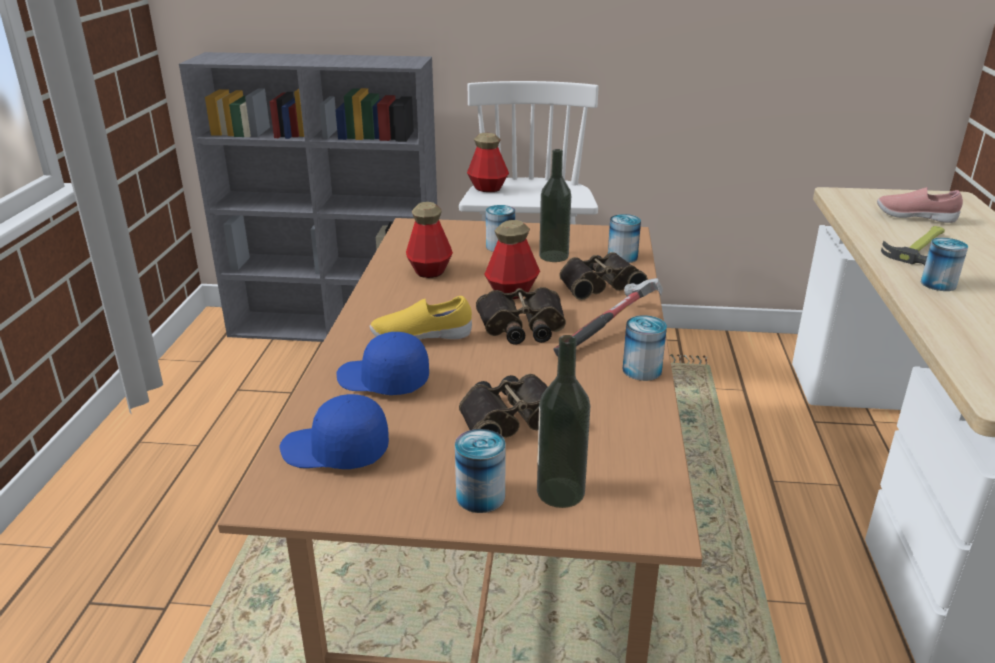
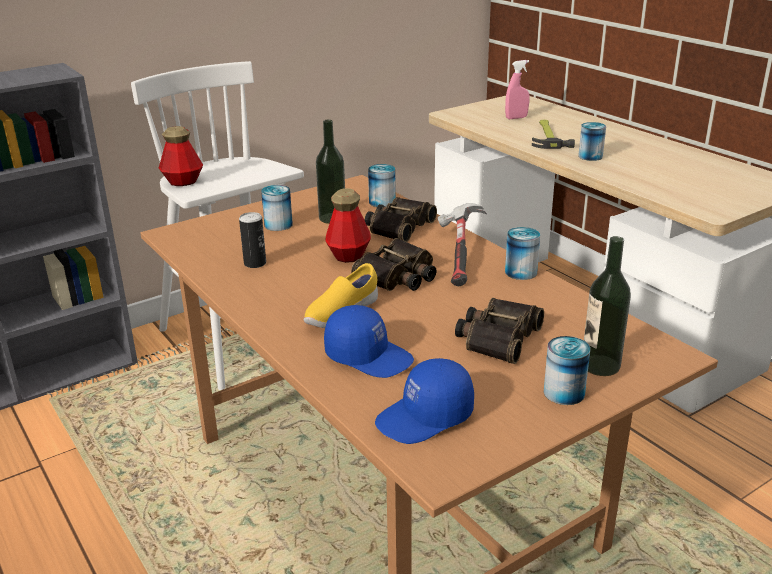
camera: 40 degrees left, 0 degrees up
blue cap [336,332,429,395] -> blue cap turned 135 degrees counterclockwise [324,305,414,378]
bottle [406,202,453,278] -> can [239,212,266,268]
pink shoe [877,187,963,223] -> pink spray bottle [505,60,530,119]

